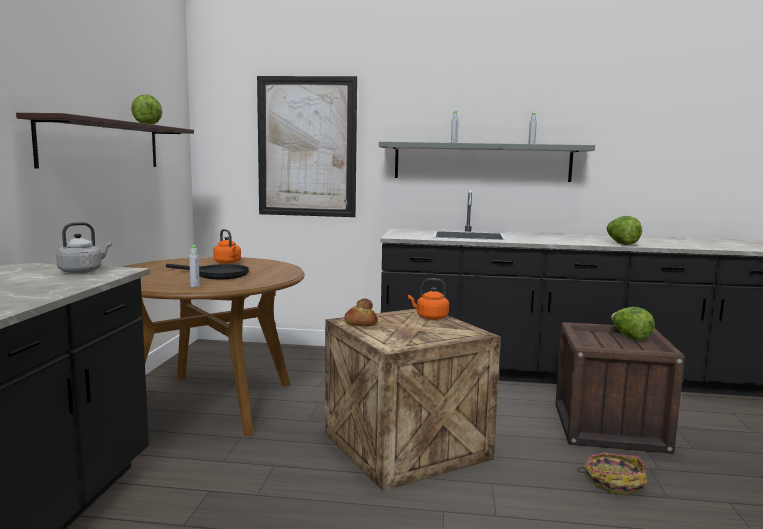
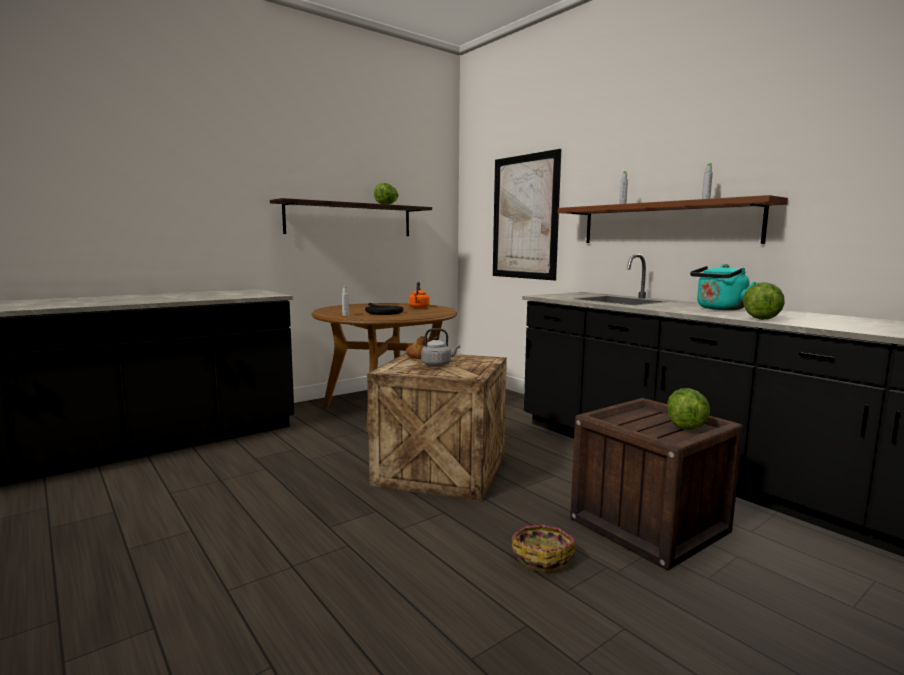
camera: 45 degrees right, 0 degrees up
grey kettle [56,222,112,274] -> grey kettle moved to [421,328,460,366]
grey shelf [379,142,595,182] -> brown shelf [558,195,788,244]
orange kettle [408,278,449,320] -> none
none -> turquoise kettle [690,264,757,310]

